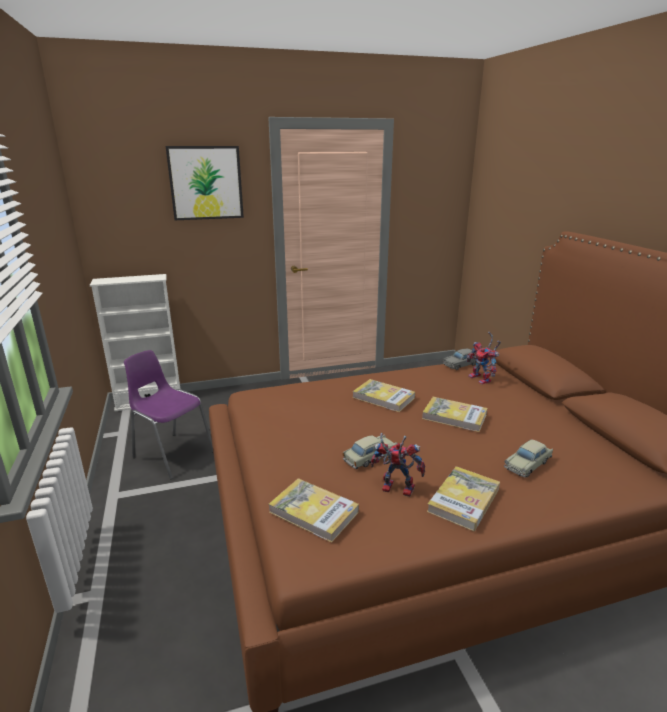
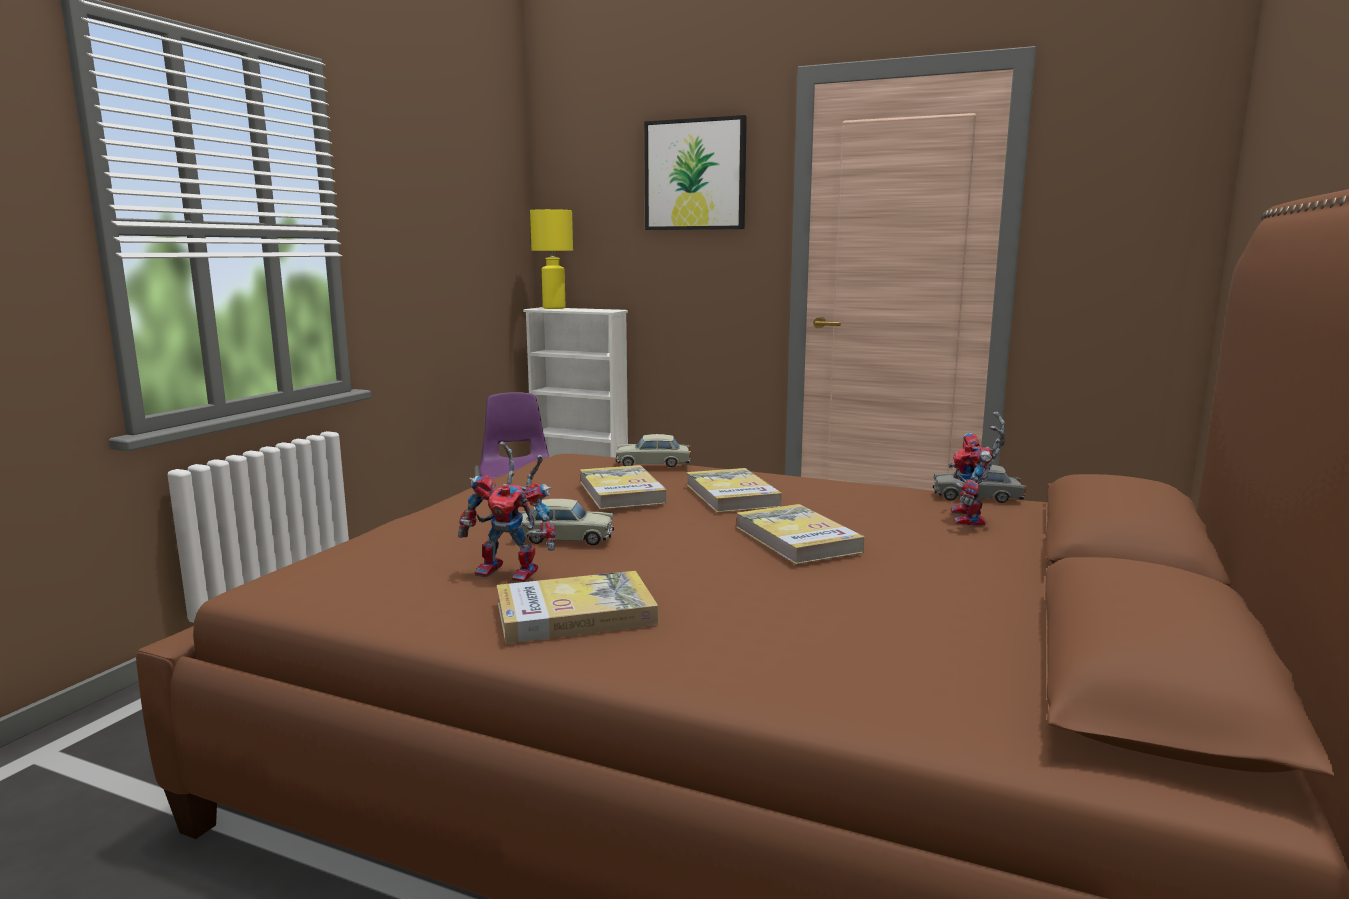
camera: 40 degrees right, 10 degrees down
book [269,478,359,543] -> book moved to [580,465,667,509]
toy robot [371,433,425,497] -> toy robot turned 135 degrees clockwise [458,441,556,582]
beige toy car [504,439,553,478] -> beige toy car moved to [616,434,691,467]
none -> yellow table lamp [530,209,573,309]

